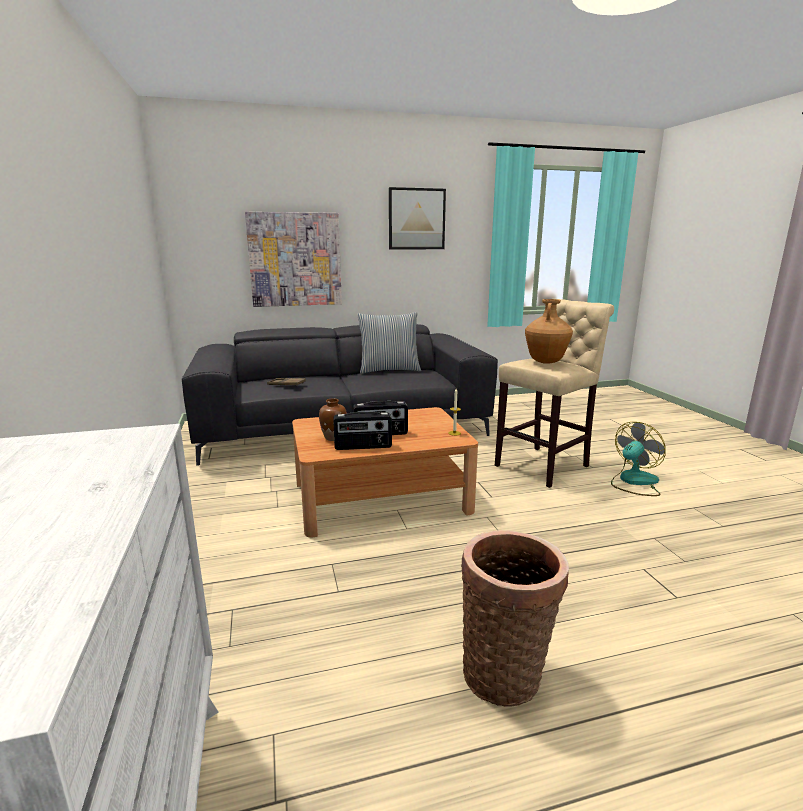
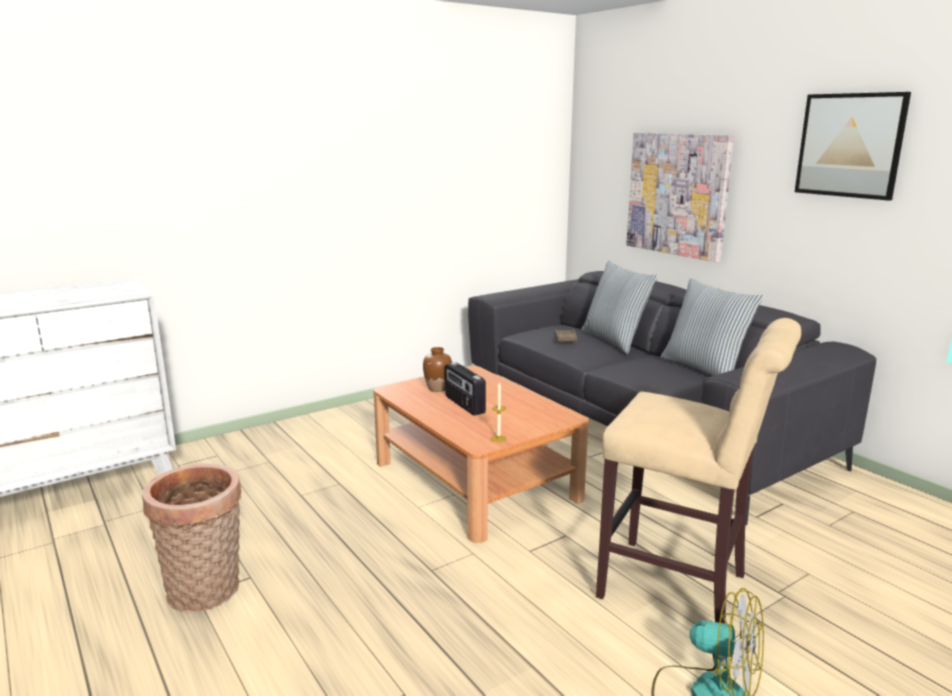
camera: 70 degrees right, 0 degrees up
radio [333,412,392,450] -> none
brown vase [525,299,573,364] -> none
none -> pillow [581,260,658,354]

